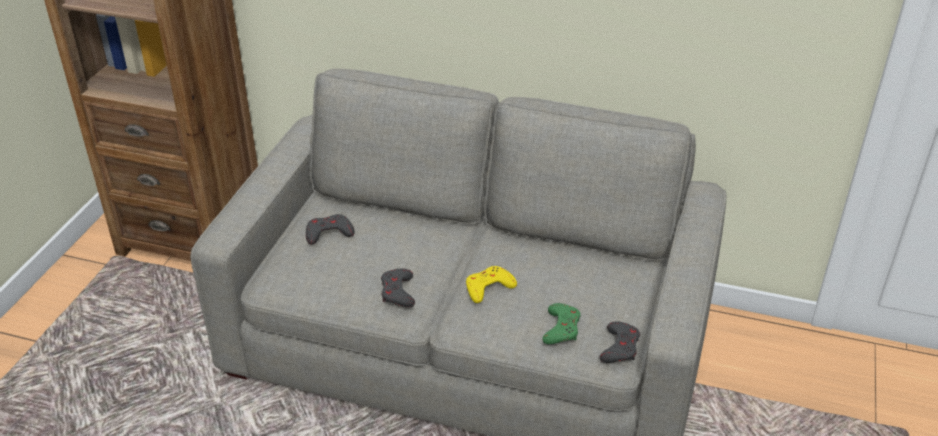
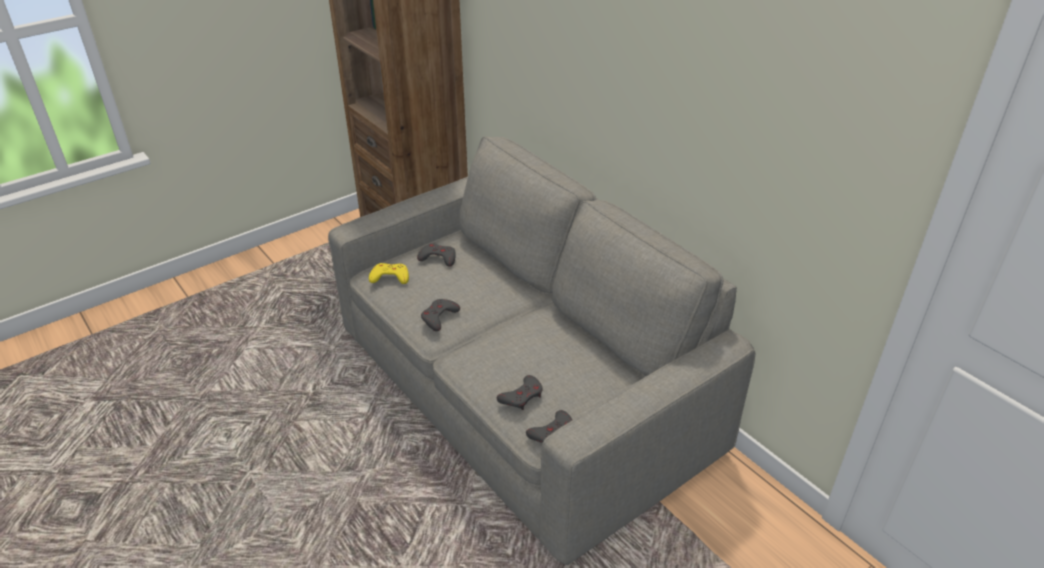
camera: 35 degrees right, 0 degrees up
yellow game controller [466,266,517,303] -> yellow game controller moved to [369,263,409,284]
green game controller [542,303,581,344] -> grey game controller [497,375,543,410]

